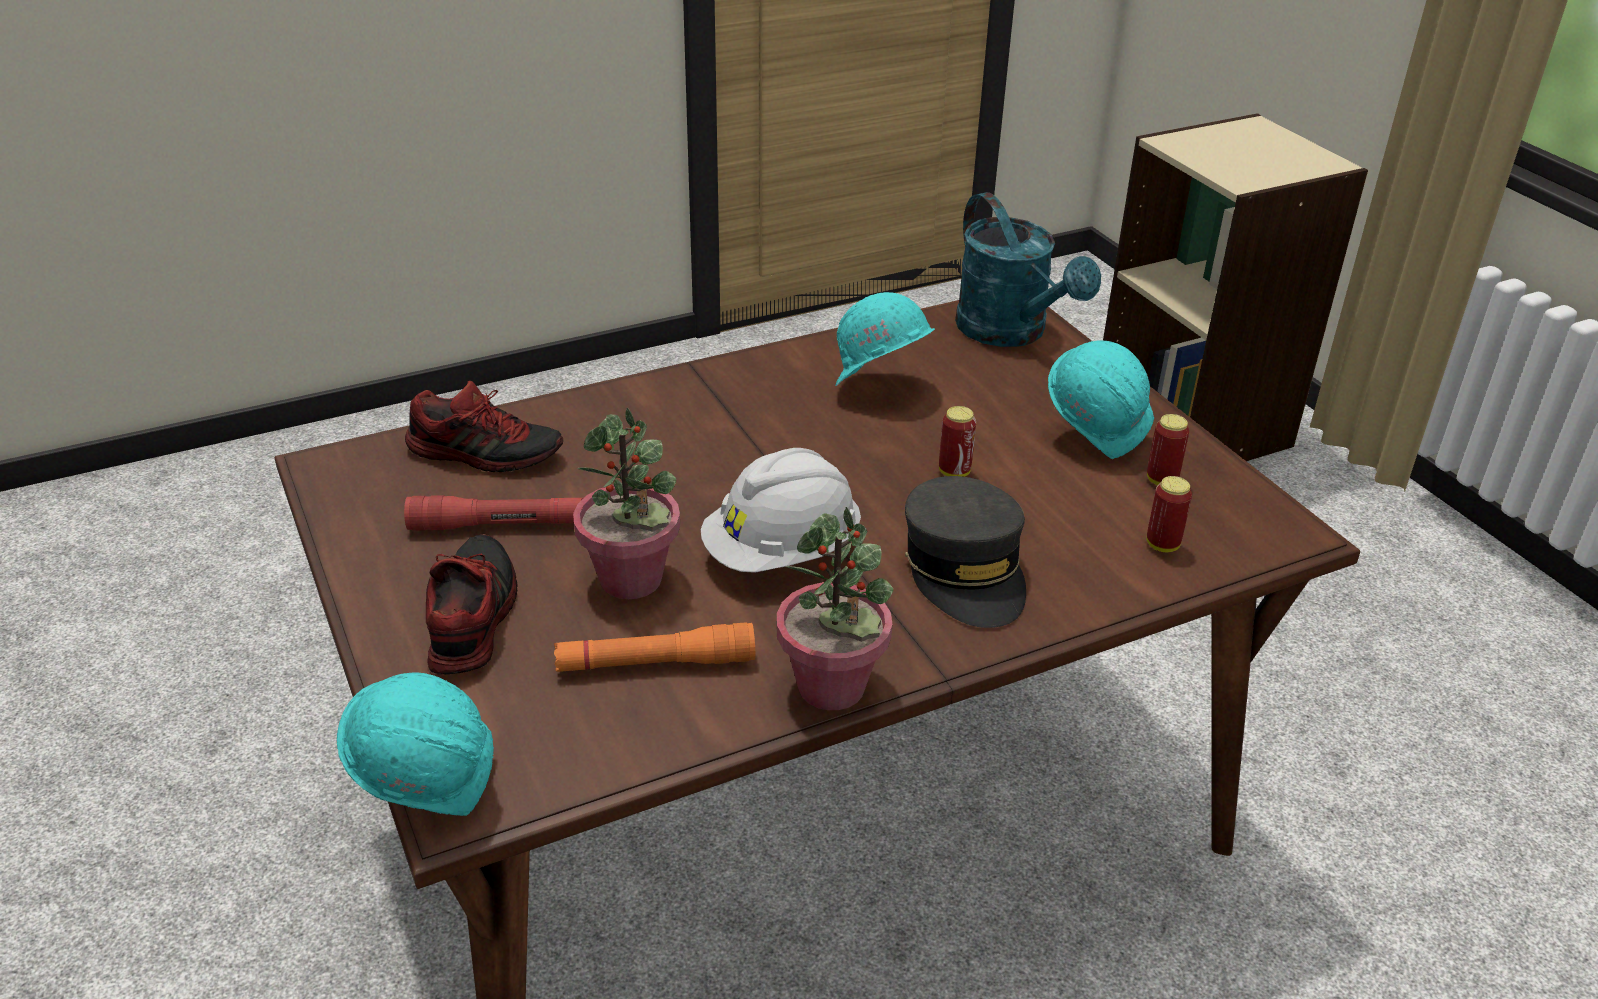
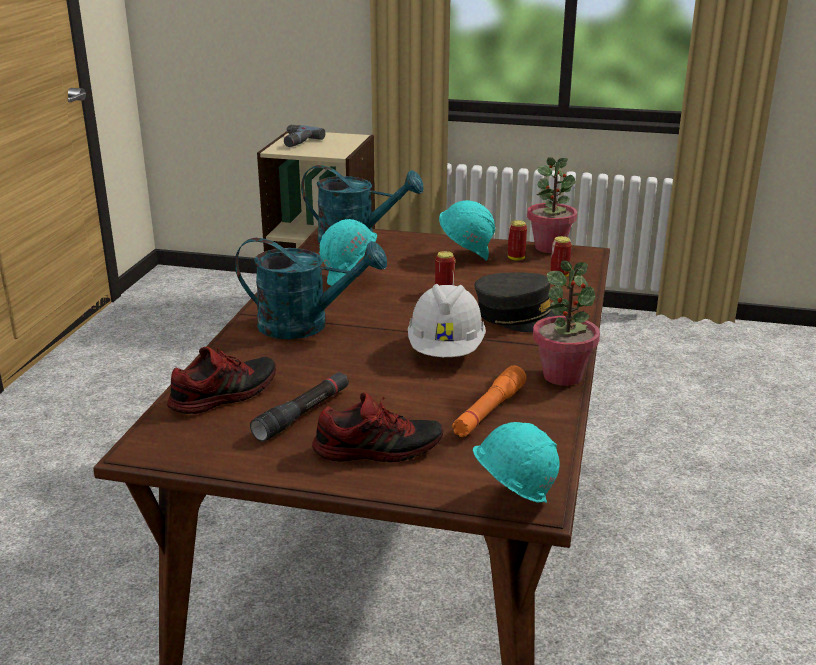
camera: 50 degrees left, 10 degrees down
red flashlight [404,495,583,531] -> black flashlight [250,372,349,442]
shoe [426,534,518,674] -> shoe turned 135 degrees clockwise [312,393,443,462]
potted plant [573,408,680,599] -> potted plant moved to [527,157,577,253]
none -> turquoise watering can [235,238,387,339]
none -> power drill [284,125,325,147]

